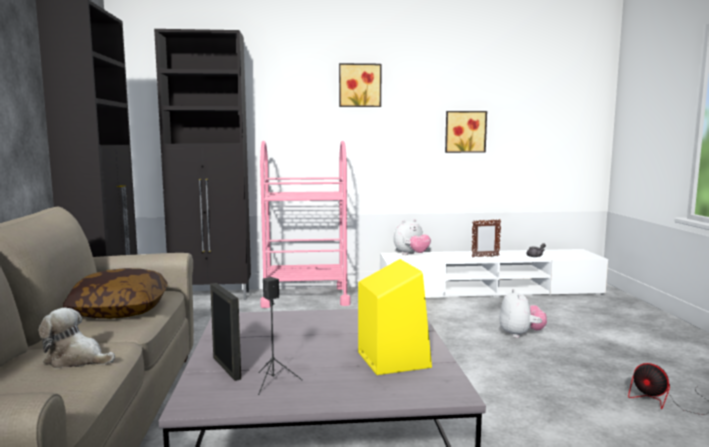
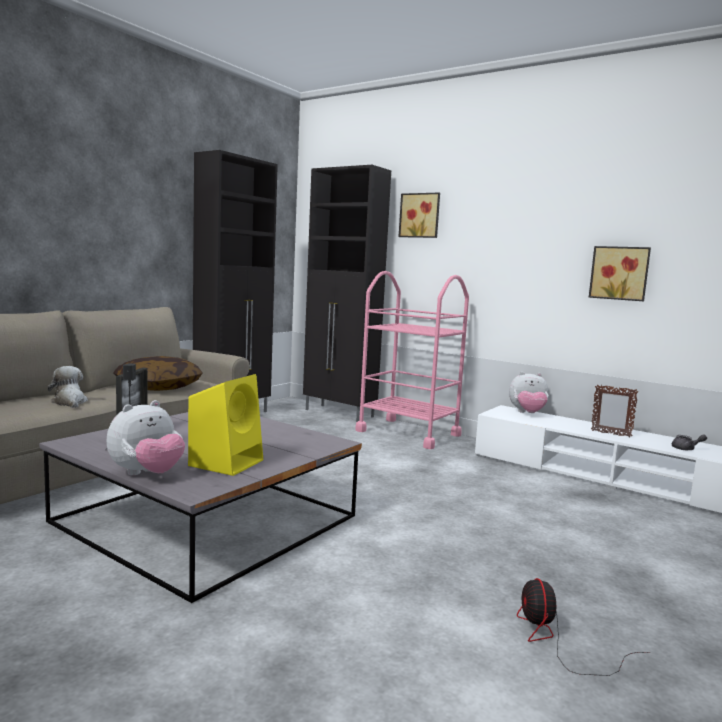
camera: 40 degrees right, 0 degrees up
picture [339,63,382,107] -> picture moved to [398,192,440,238]
plush toy [499,289,547,338] -> plush toy moved to [107,400,185,475]

